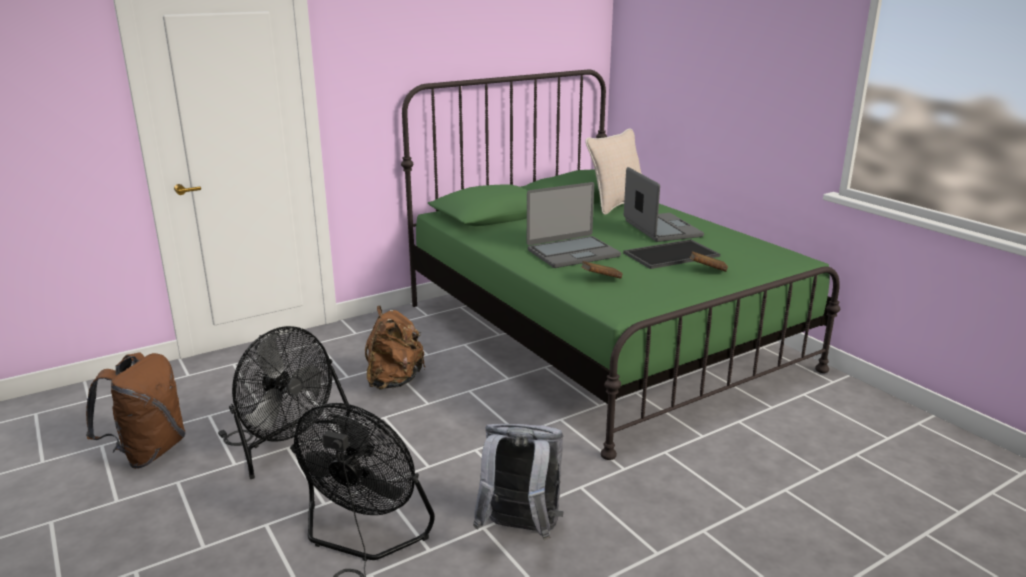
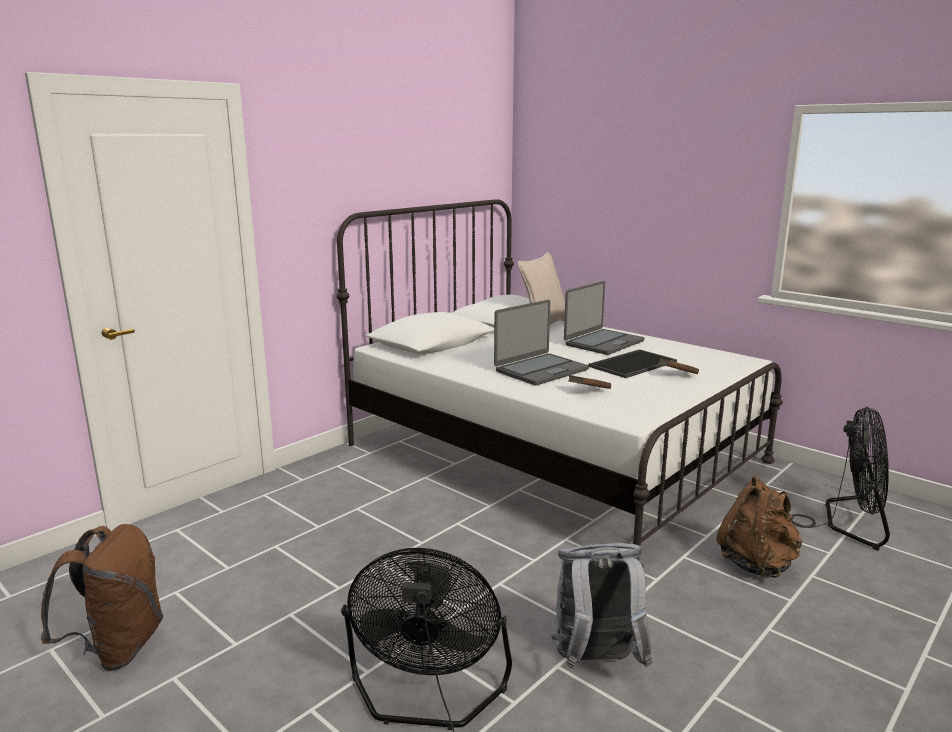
camera: 15 degrees left, 5 degrees down
black fan [218,326,350,479] -> black fan moved to [792,407,890,551]
brown backpack [365,306,425,389] -> brown backpack moved to [717,475,802,578]
green bed [401,70,840,460] -> white bed [336,199,783,567]
laptop [624,167,704,242] -> laptop turned 75 degrees clockwise [564,281,644,355]

